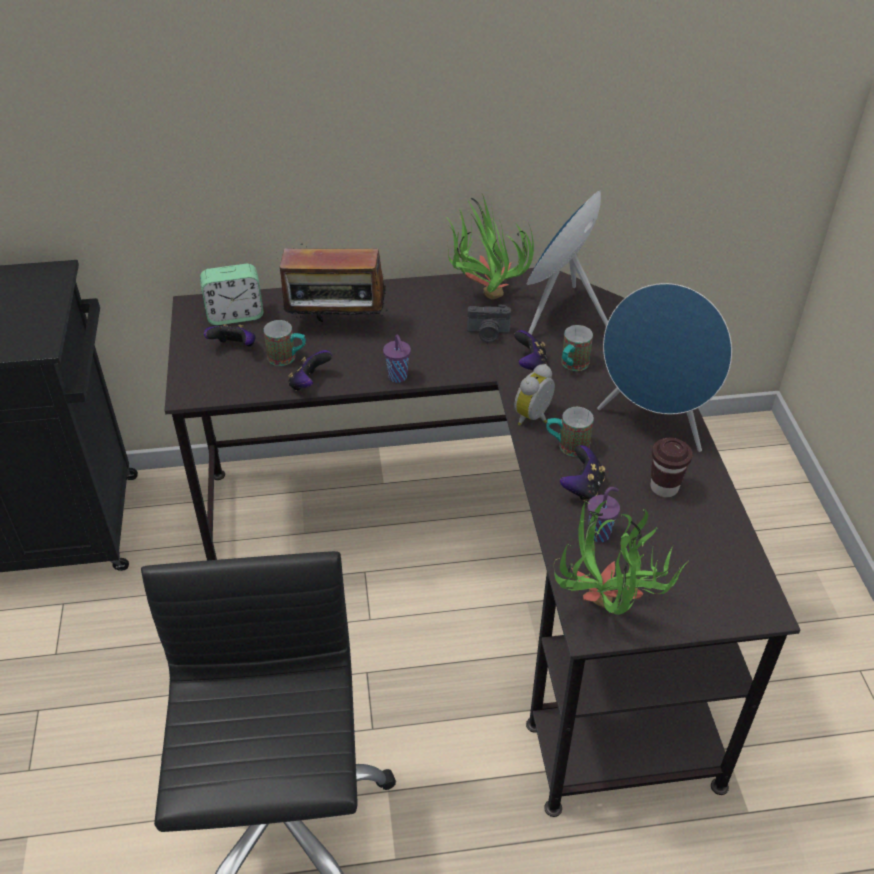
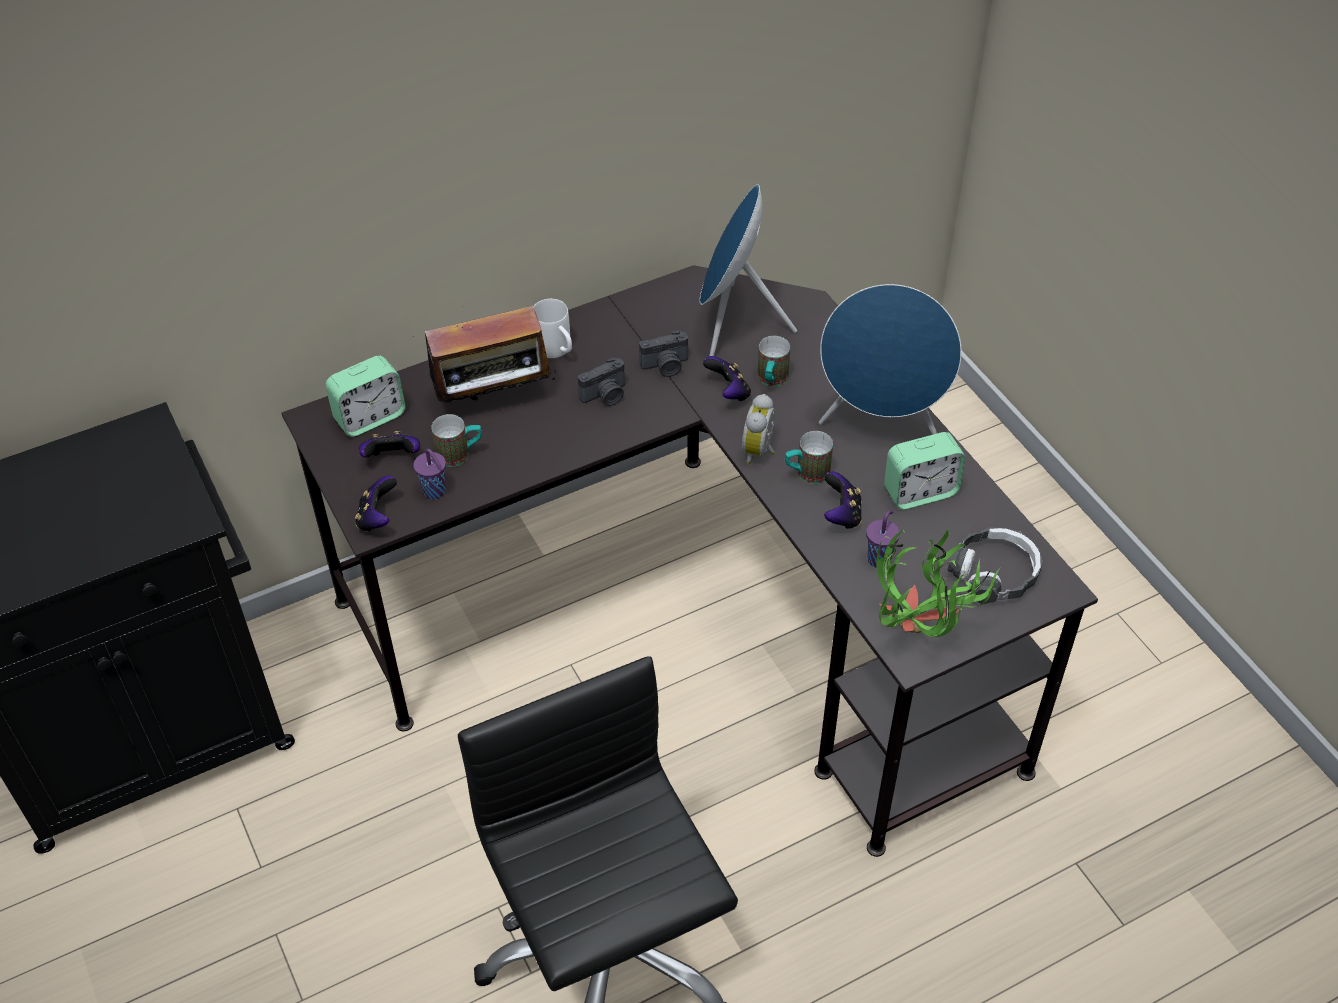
camera: 20 degrees left, 5 degrees up
game controller [288,350,332,391] -> game controller moved to [355,476,397,532]
purple cup [383,335,411,383] -> purple cup moved to [413,449,446,500]
potted plant [446,193,534,299] -> none
brown cup [651,438,693,497] -> alarm clock [884,432,965,510]
none -> white mug [533,299,572,358]
none -> camera [578,357,625,406]
none -> headphones [947,527,1043,604]

